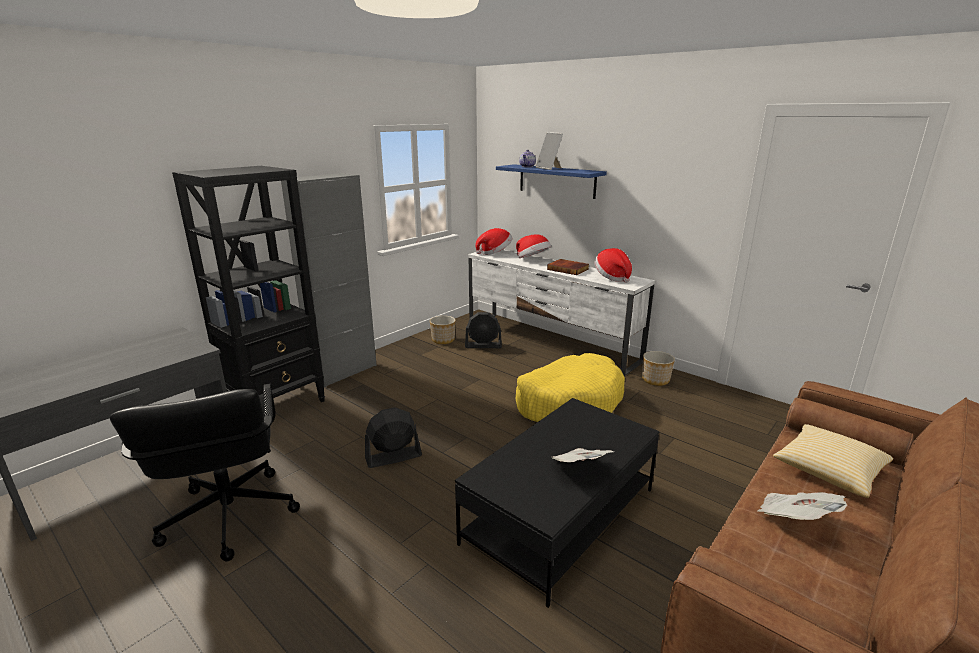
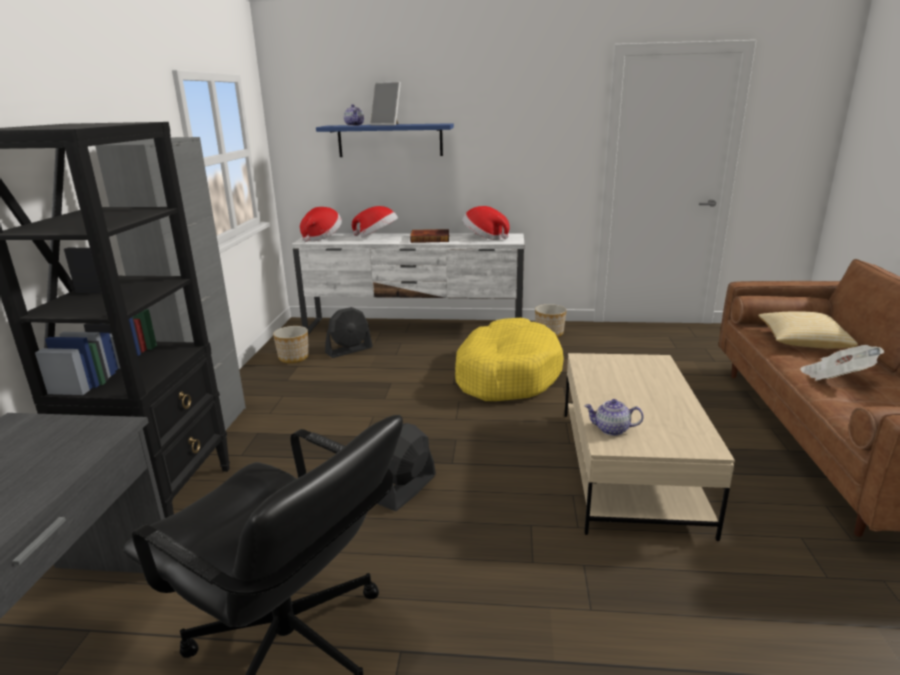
camera: 35 degrees left, 0 degrees up
black coffee table [455,398,659,608] -> beige coffee table [565,353,735,541]
newspaper [552,448,614,462] -> none
none -> teapot [584,399,644,436]

